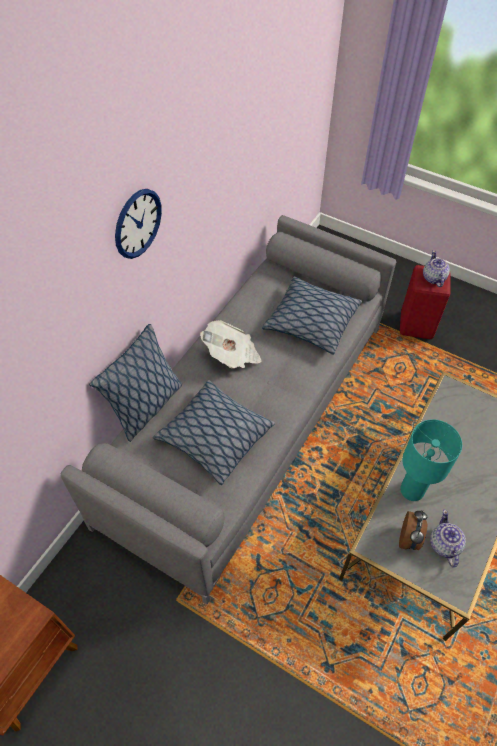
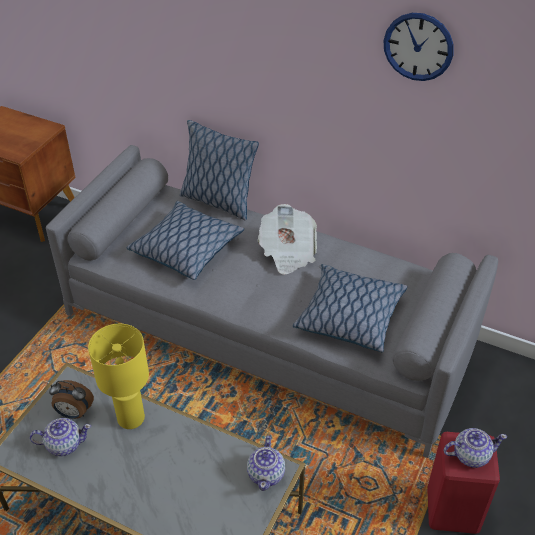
camera: 85 degrees right, 10 degrees down
wall clock [115,189,162,259] -> wall clock moved to [383,13,454,81]
turquoise table lamp [400,419,462,501] -> yellow table lamp [88,324,149,429]
none -> teapot [247,436,285,491]

